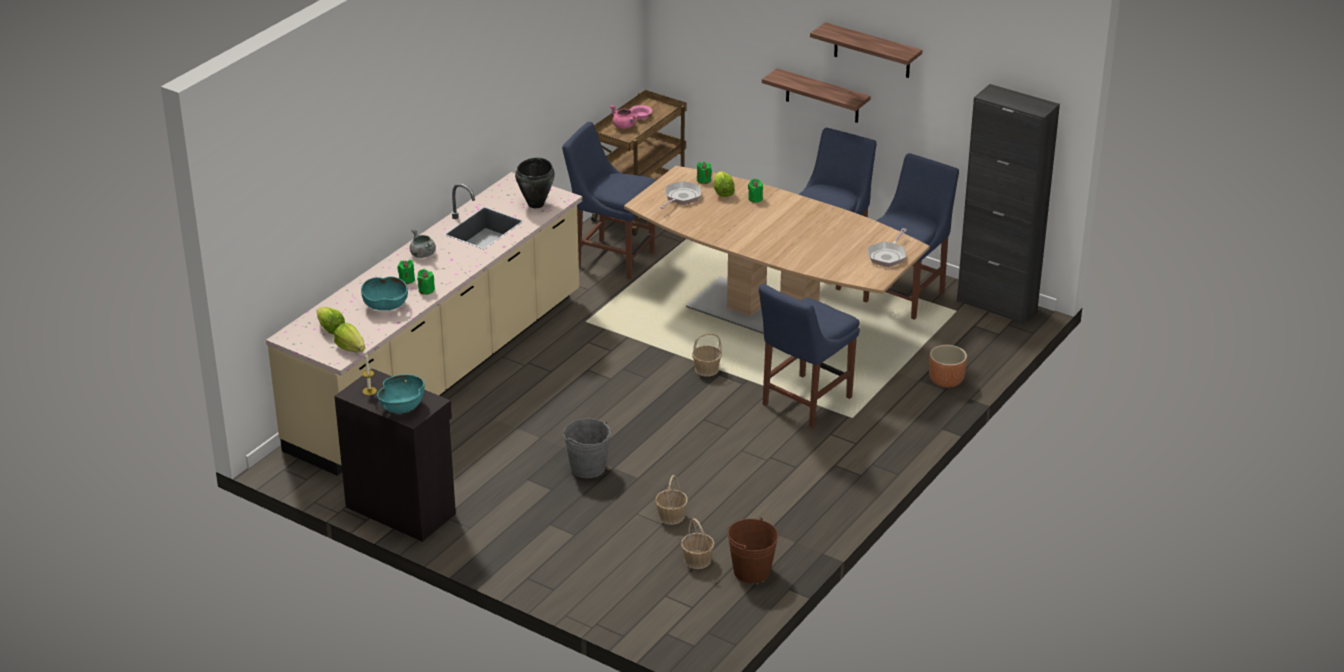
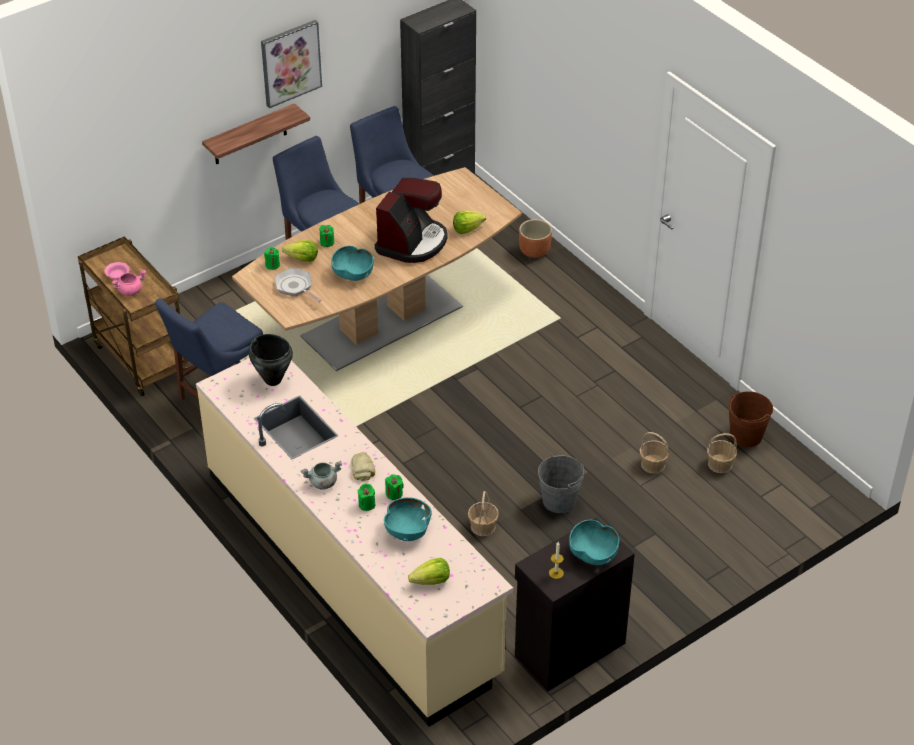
camera: 70 degrees left, 10 degrees up
lettuce [334,323,365,352] -> lettuce moved to [453,210,486,234]
basket [692,333,722,377] -> basket moved to [468,491,499,536]
blue chair [759,284,860,428] -> none
shelf [810,22,922,78] -> picture [261,20,322,108]
frying pan [868,228,907,267] -> none
none -> turquoise bowl [331,246,374,281]
none -> bread [351,452,375,481]
none -> coffee machine [375,178,448,263]

